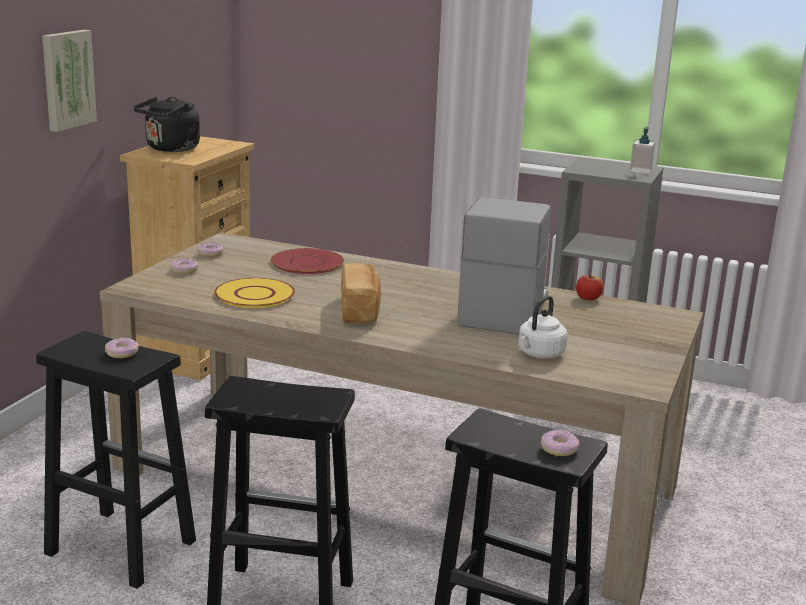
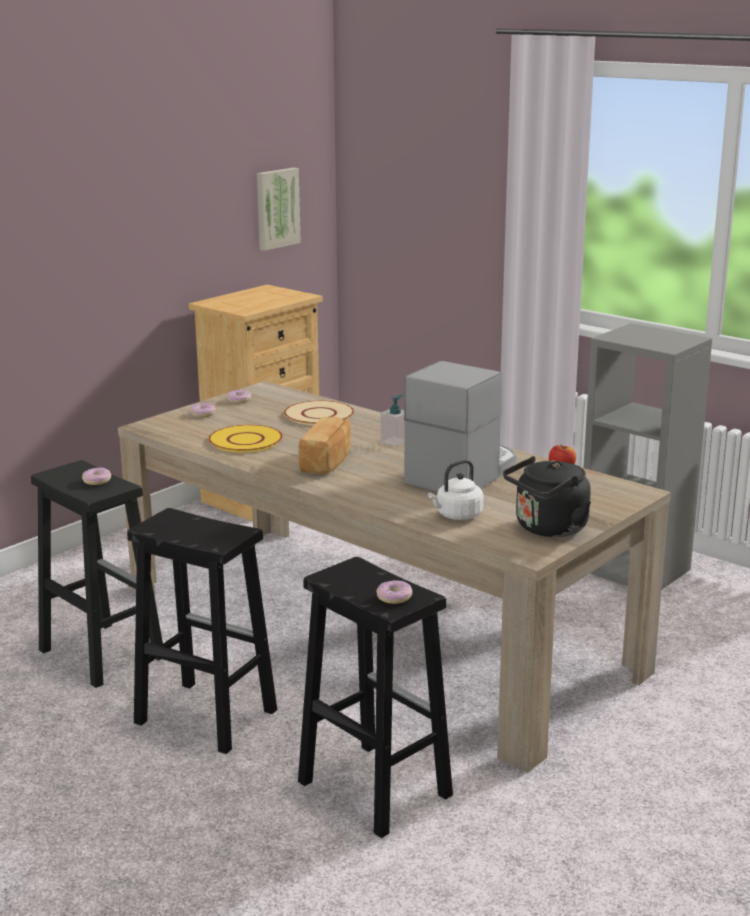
camera: 20 degrees right, 0 degrees up
picture [42,30,97,132] -> picture moved to [257,168,301,251]
black kettle [134,97,200,152] -> black kettle moved to [503,456,591,537]
red plate [271,248,344,274] -> beige plate [284,400,354,425]
soap dispenser [630,127,655,174] -> soap dispenser moved to [380,394,405,447]

